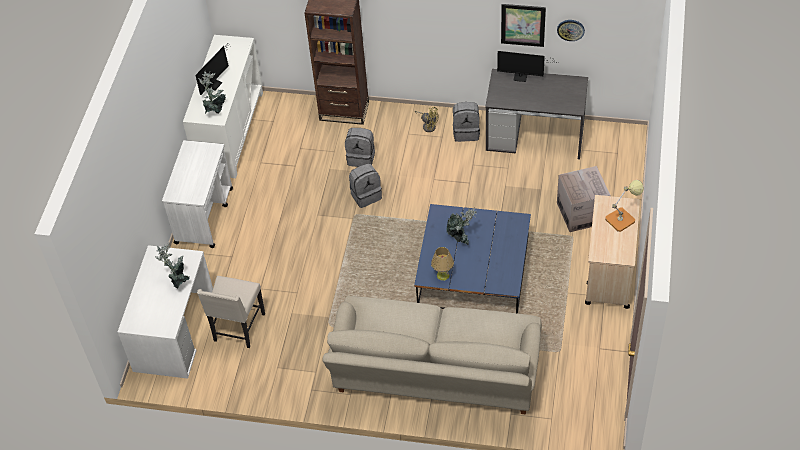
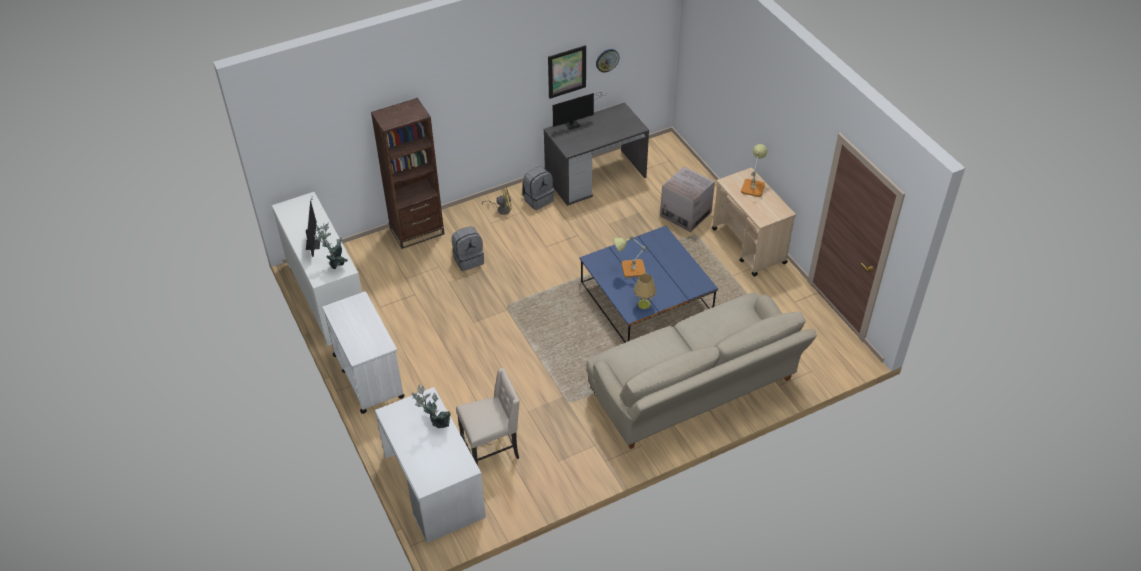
camera: 40 degrees left, 5 degrees down
beige chair [197,276,265,348] -> beige chair turned 90 degrees counterclockwise [456,368,520,465]
grey backpack [349,164,382,208] -> none
potted plant [446,207,477,245] -> table lamp [613,236,646,278]

